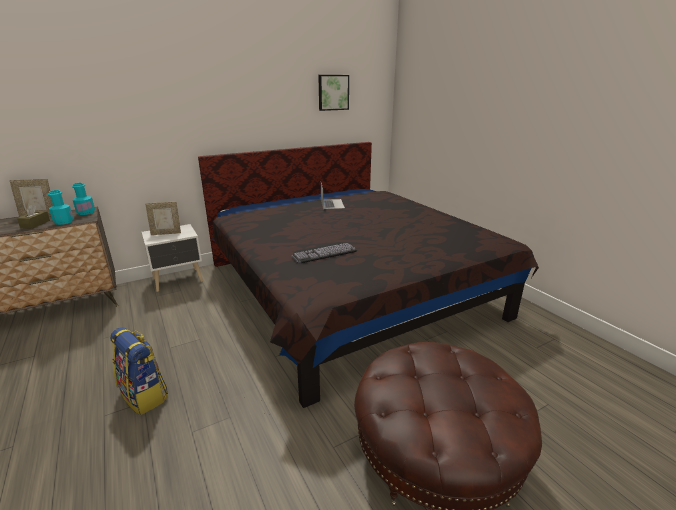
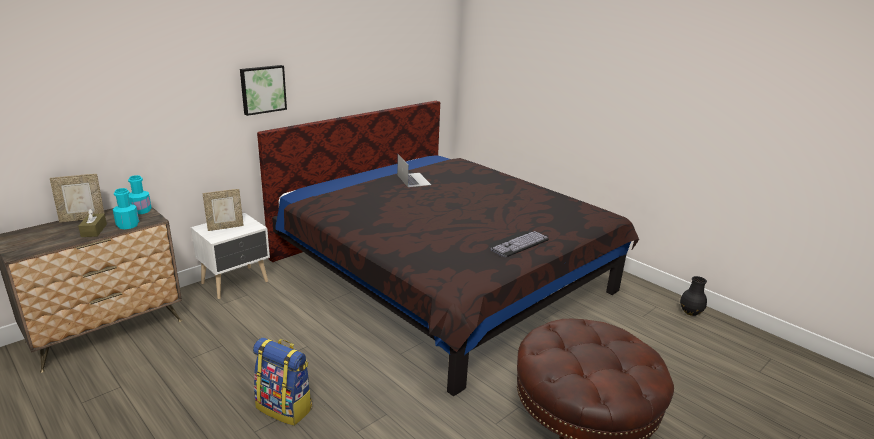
camera: 15 degrees left, 0 degrees up
keyboard [292,243,357,263] -> keyboard moved to [489,231,549,257]
picture [318,75,349,111] -> picture moved to [240,65,287,116]
none -> black vase [680,276,707,316]

